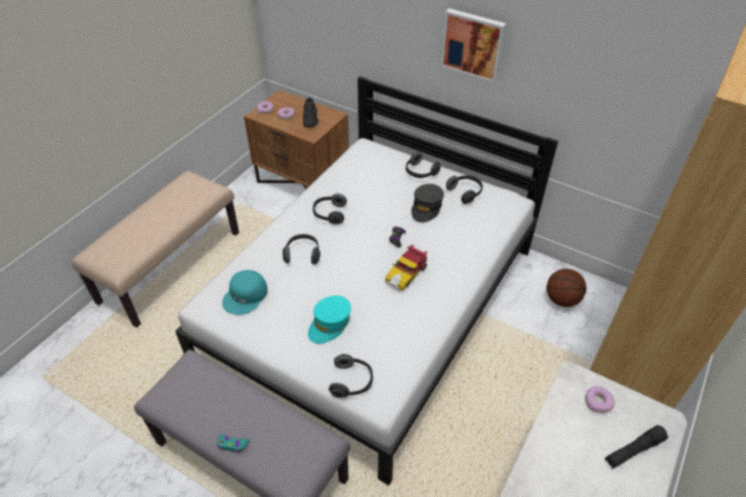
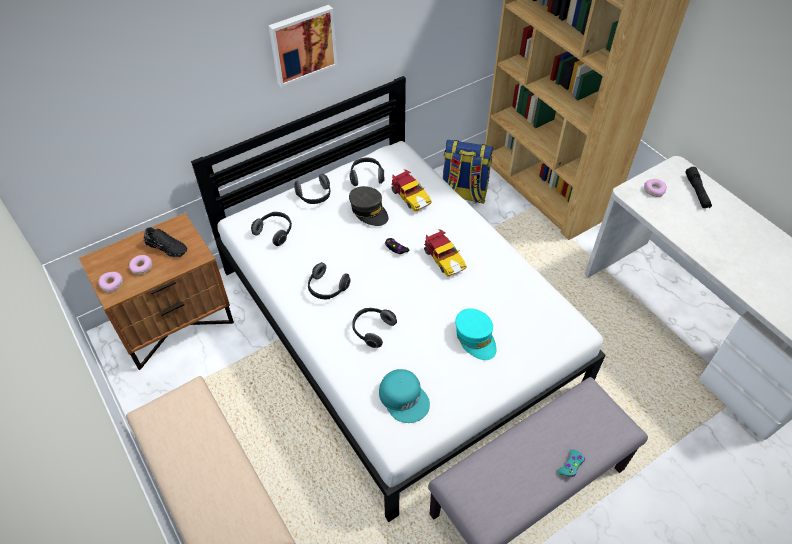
camera: 65 degrees left, 5 degrees up
headphones [329,354,373,398] -> headphones moved to [251,212,292,246]
basketball [546,269,587,307] -> backpack [442,140,493,204]
none -> toy car [391,169,432,212]

